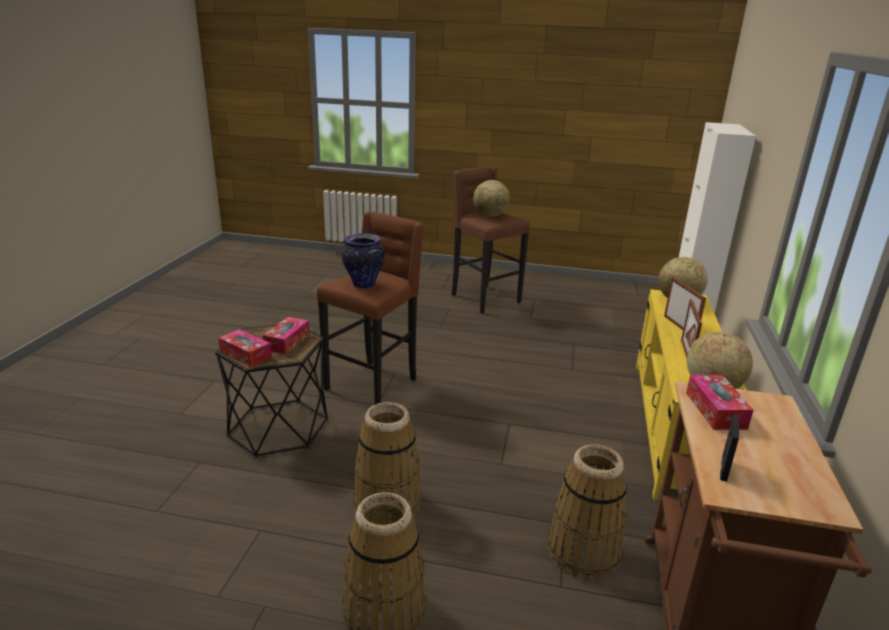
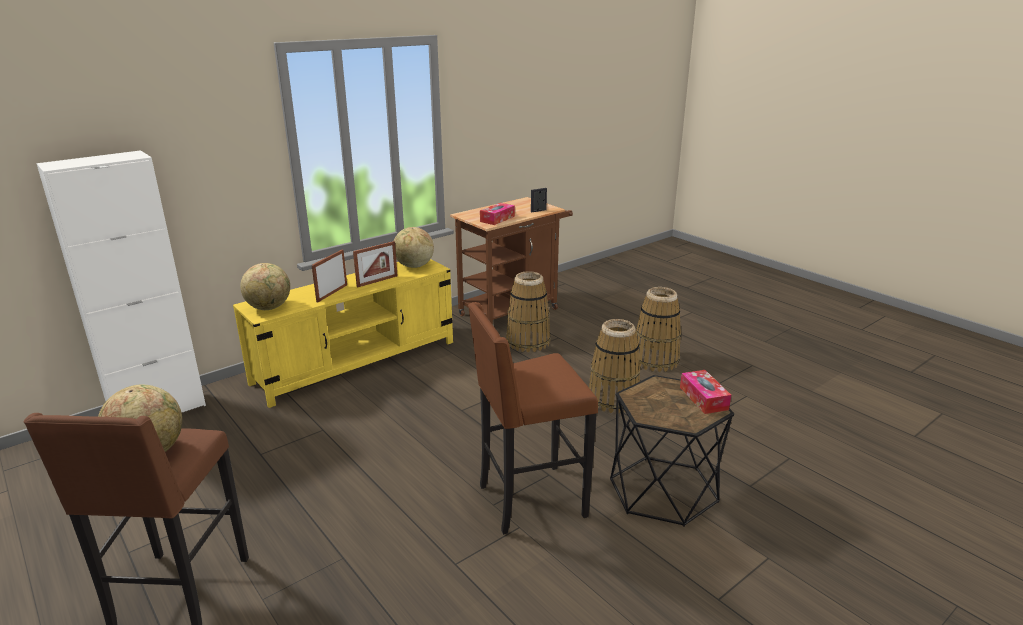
camera: 140 degrees left, 0 degrees up
tissue box [262,317,309,354] -> none
vase [342,233,385,289] -> none

